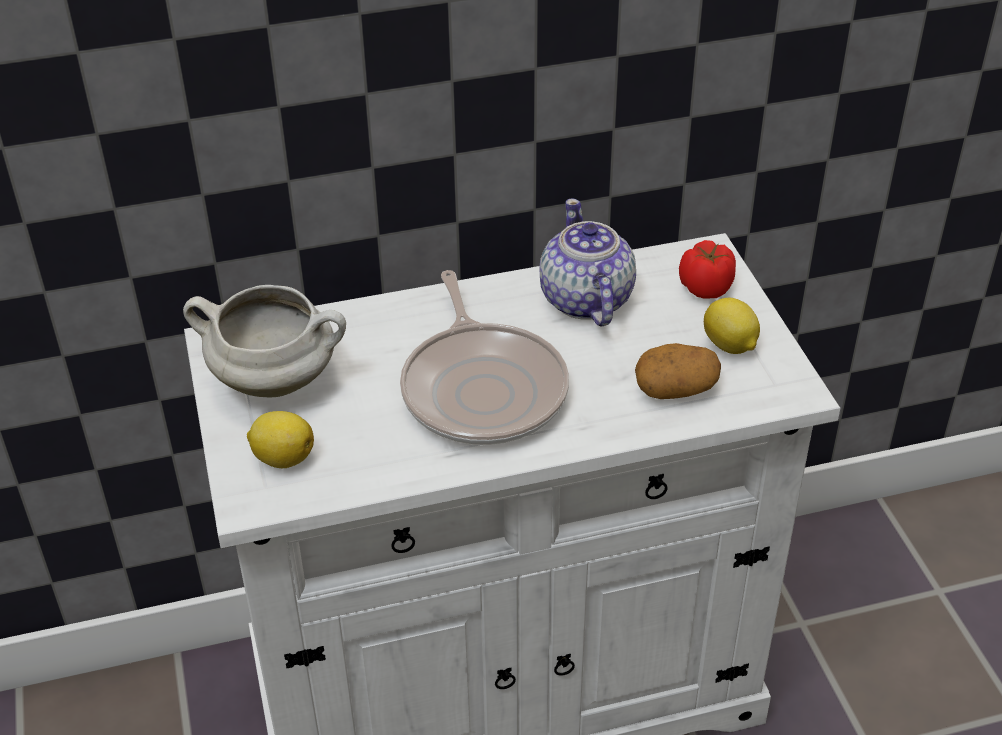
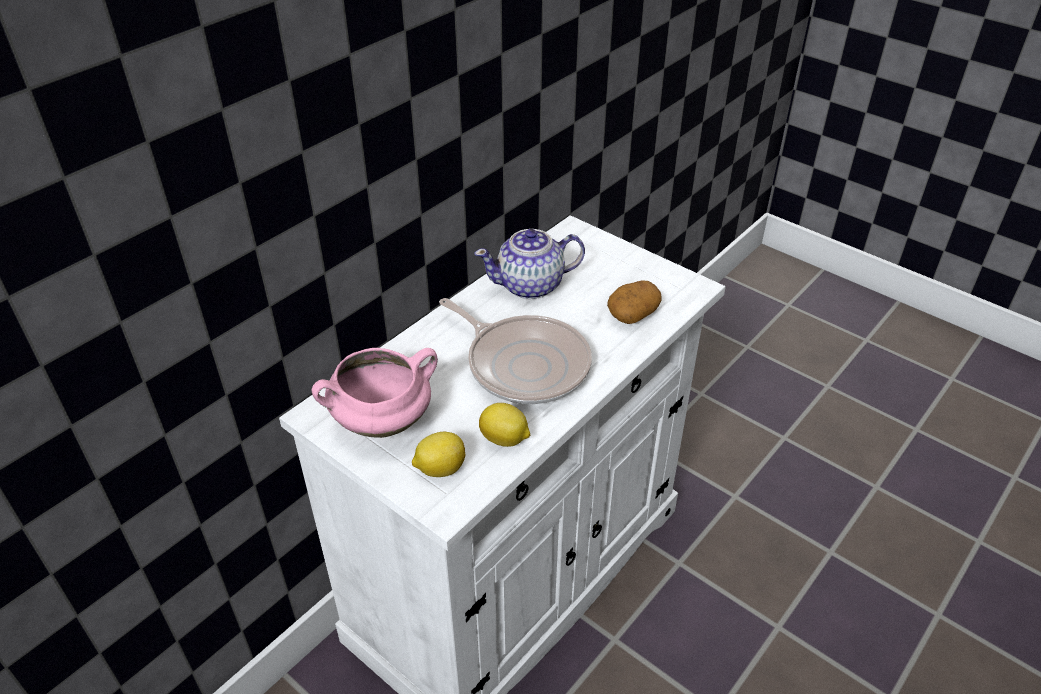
camera: 35 degrees left, 0 degrees up
white cooking pot [183,285,346,397] -> pink cooking pot [311,348,438,438]
teapot [540,199,636,327] -> teapot turned 60 degrees counterclockwise [474,229,585,299]
tomato [679,240,736,299] -> none
lemon [704,298,760,354] -> lemon moved to [479,403,530,447]

